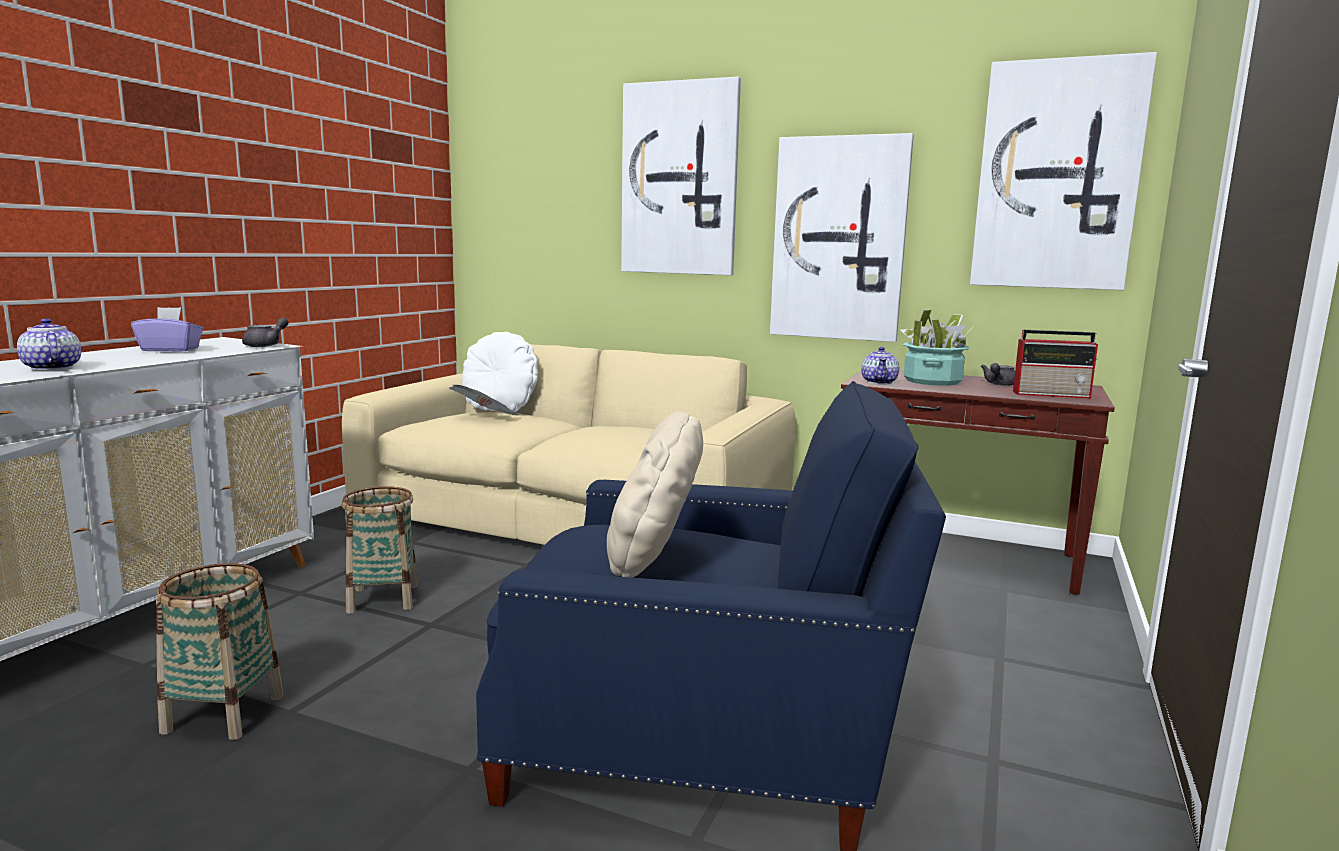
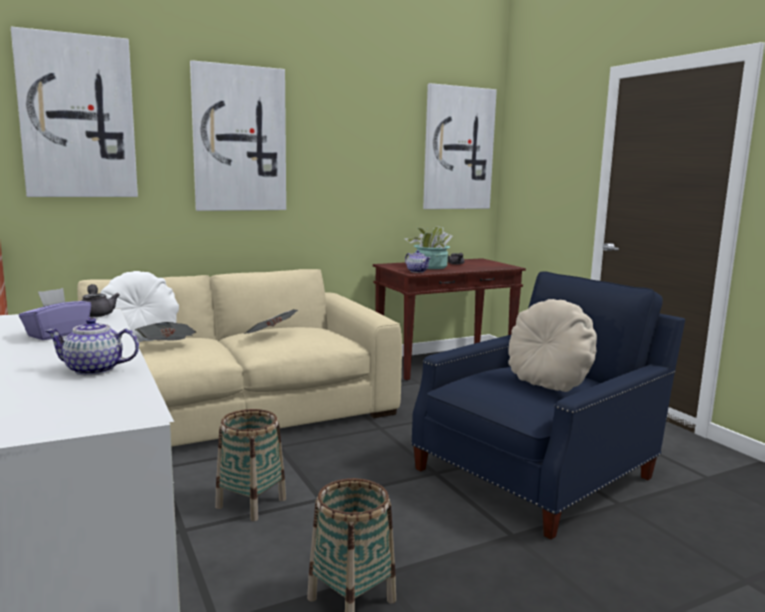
camera: 50 degrees left, 0 degrees up
picture [770,133,914,342] -> picture moved to [11,27,138,197]
radio [1013,330,1098,398] -> none
none -> newspaper [244,309,298,334]

